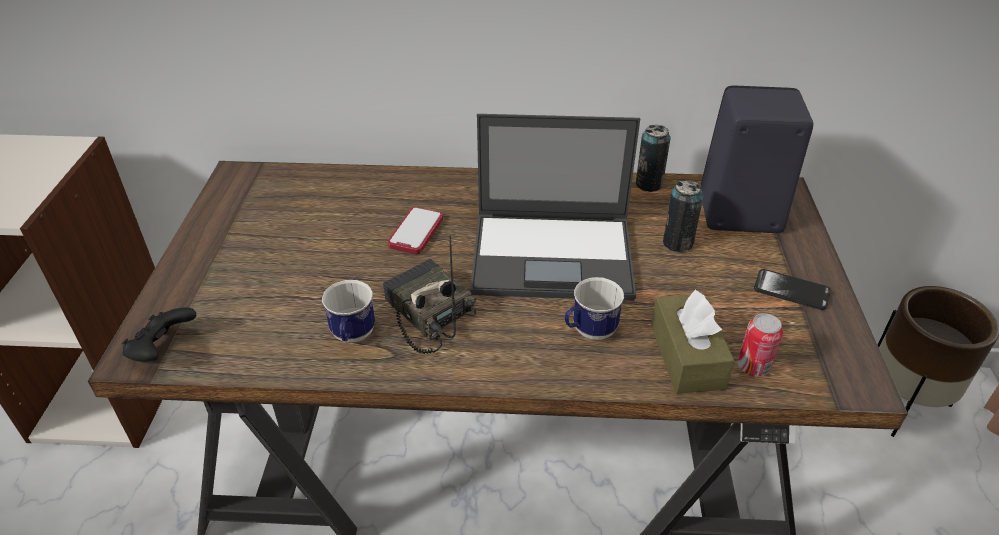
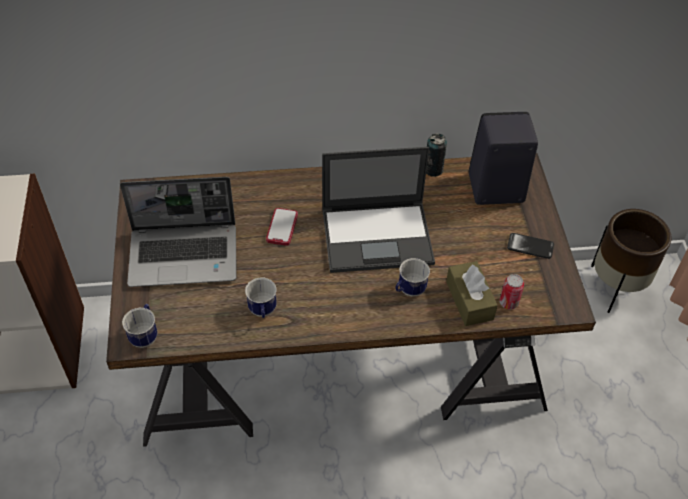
camera: 10 degrees left, 10 degrees up
black game controller [122,307,196,362] -> mug [122,304,157,348]
radio [383,235,476,354] -> none
can [663,180,704,252] -> none
none -> laptop [120,177,237,287]

